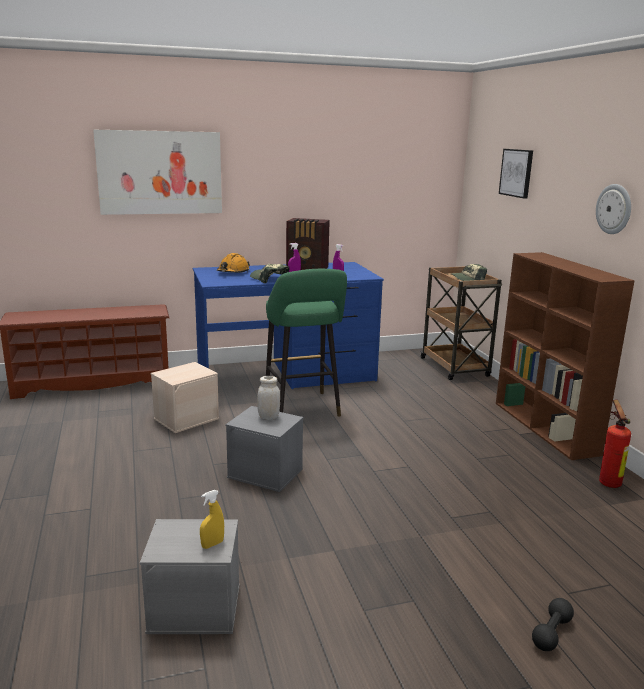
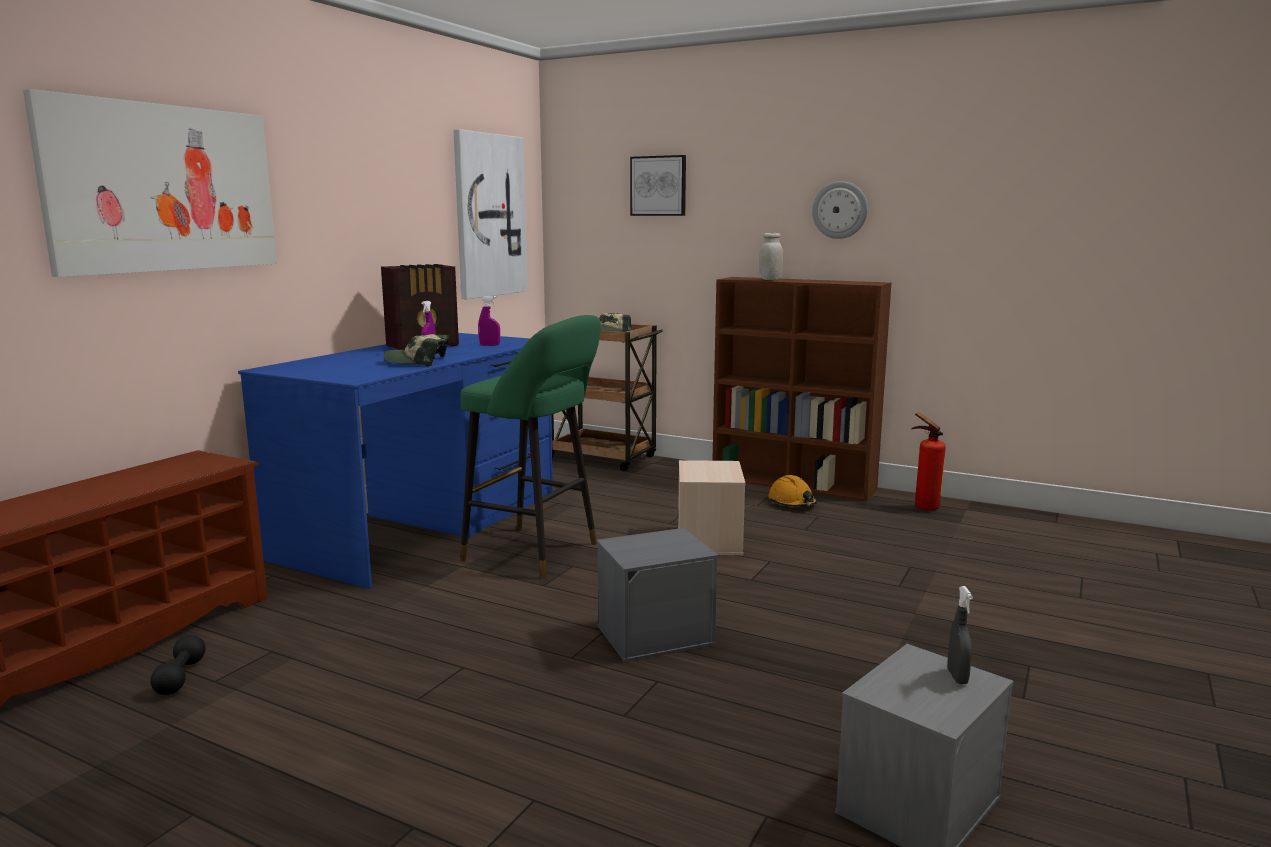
camera: 45 degrees left, 5 degrees down
beige storage box [151,362,219,433] -> beige storage box moved to [678,460,746,555]
yellow spray bottle [200,490,224,549] -> grey spray bottle [947,586,973,684]
orange hard hat [217,253,250,273] -> orange hard hat moved to [768,475,817,507]
white jar [257,376,280,420] -> white jar moved to [759,233,783,280]
black dumbbell [532,598,574,651] -> black dumbbell moved to [150,635,206,695]
none -> picture [454,129,528,299]

